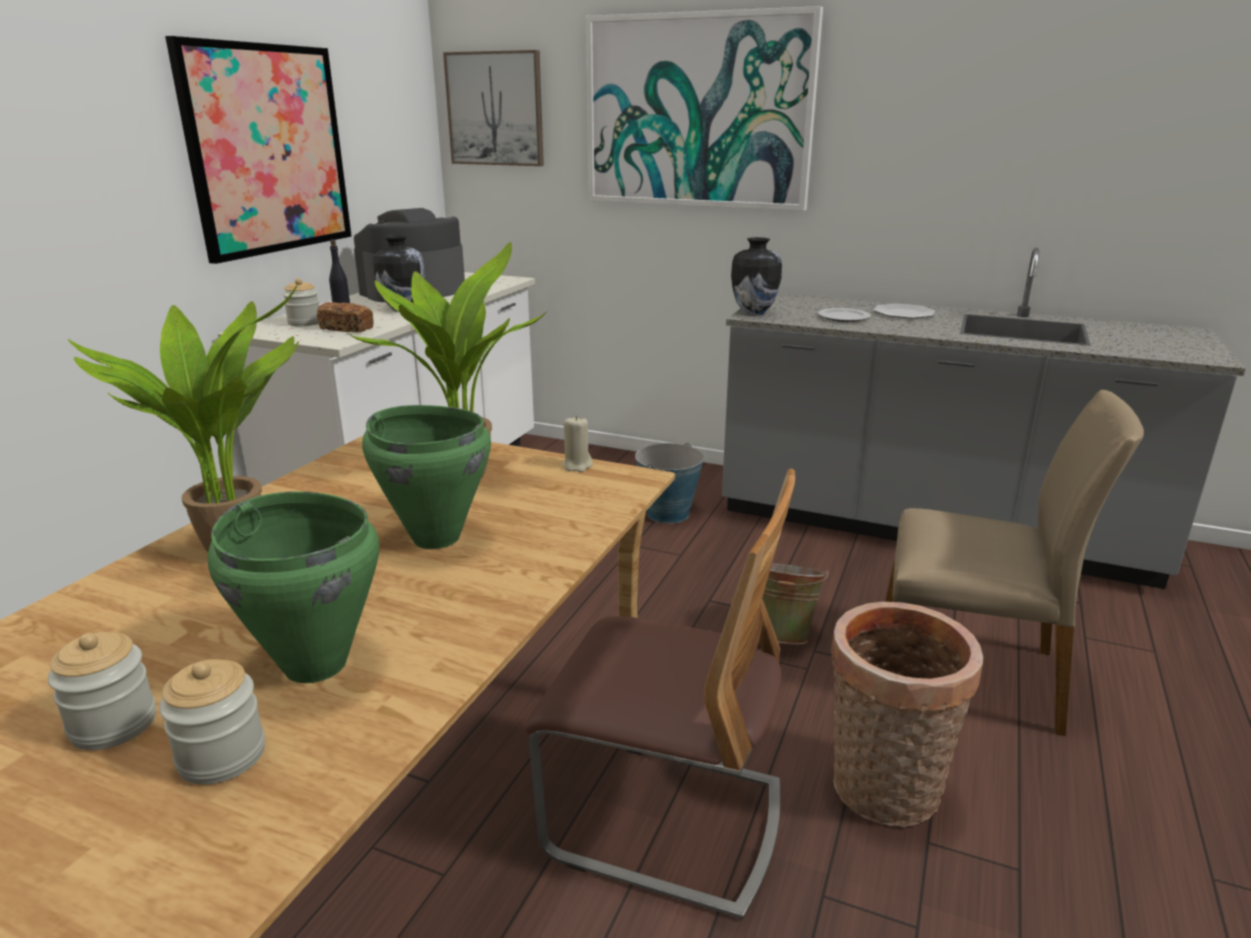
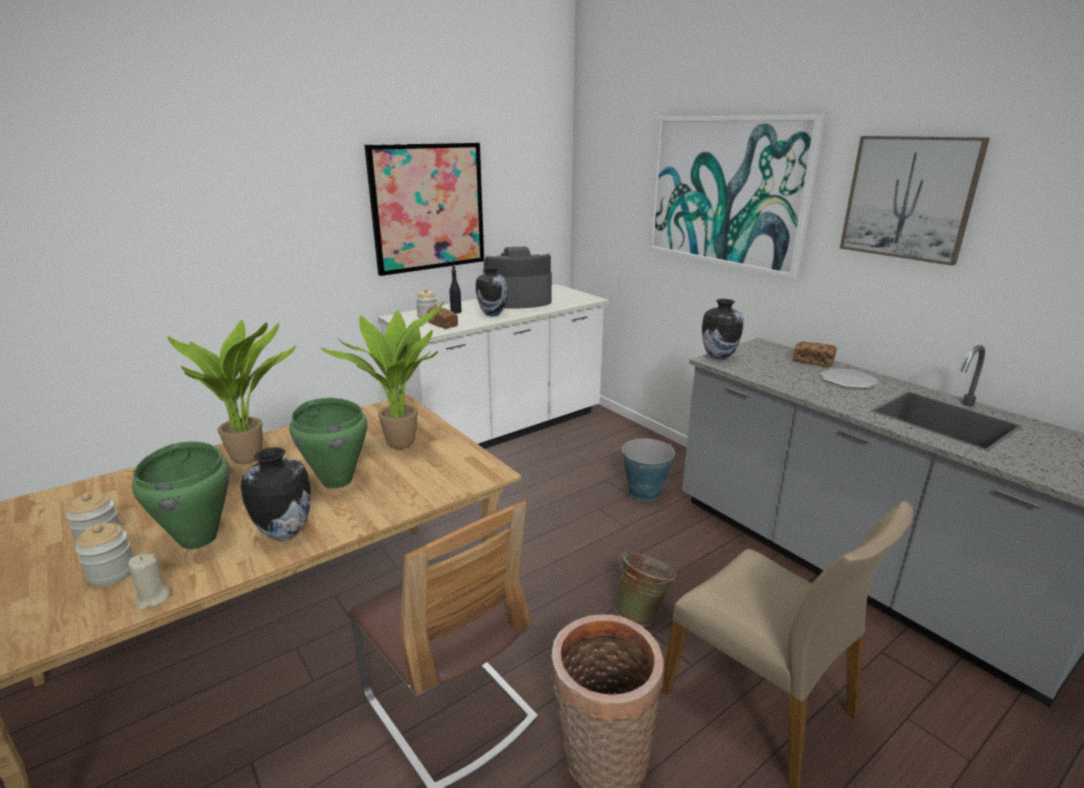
camera: 30 degrees right, 0 degrees up
picture [443,50,544,166] -> picture moved to [840,136,990,266]
beige candle [562,416,593,472] -> beige candle moved to [128,554,171,610]
plate [818,308,871,322] -> none
none -> vase [241,447,311,541]
none -> bread [793,341,837,367]

